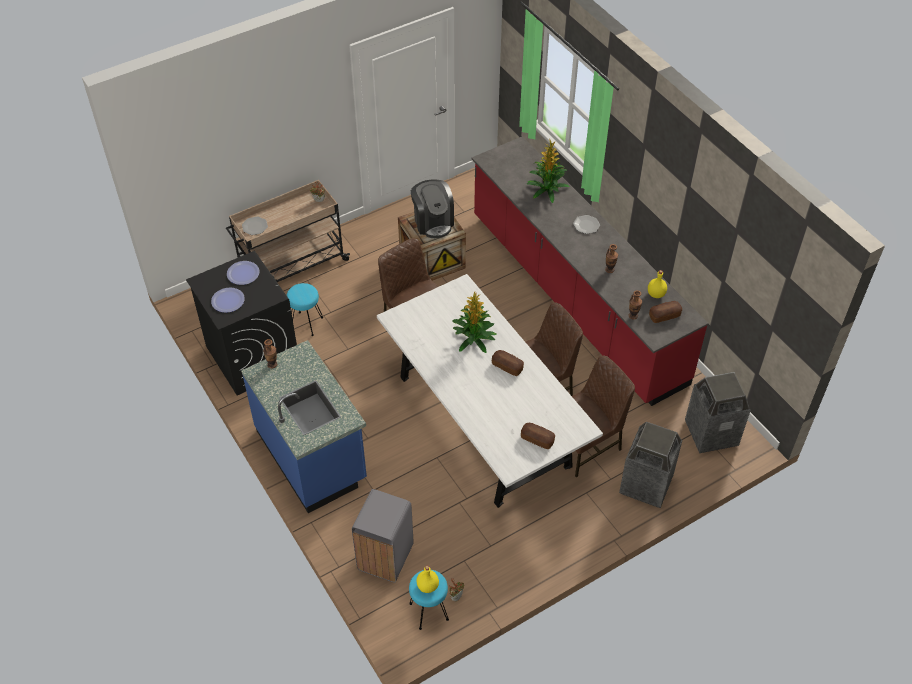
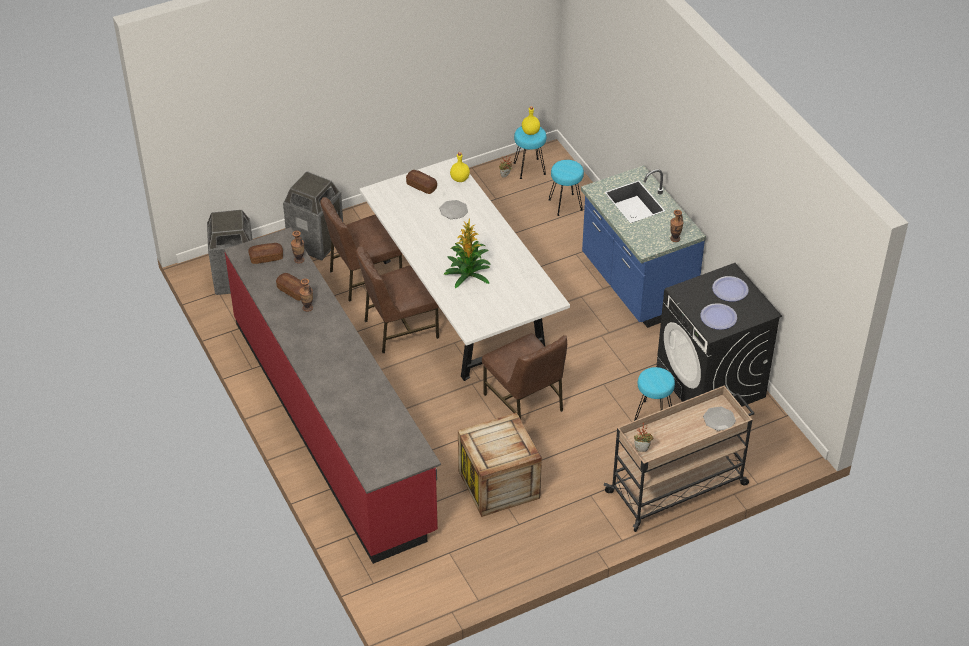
camera: 175 degrees left, 5 degrees down
grey trash can [352,489,414,582] -> turquoise stool [548,160,584,216]
coffee machine [411,180,454,238] -> none
bread [492,350,524,376] -> bread moved to [276,273,304,301]
potted plant [527,138,570,203] -> none
plate [573,215,600,234] -> plate moved to [440,200,468,219]
yellow bottle [648,270,667,298] -> yellow bottle moved to [450,152,470,182]

